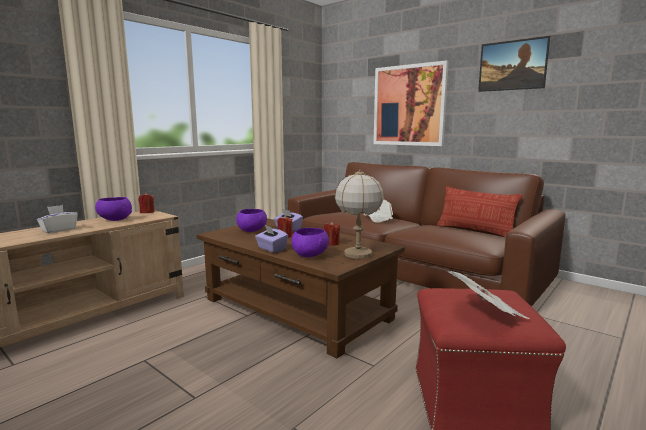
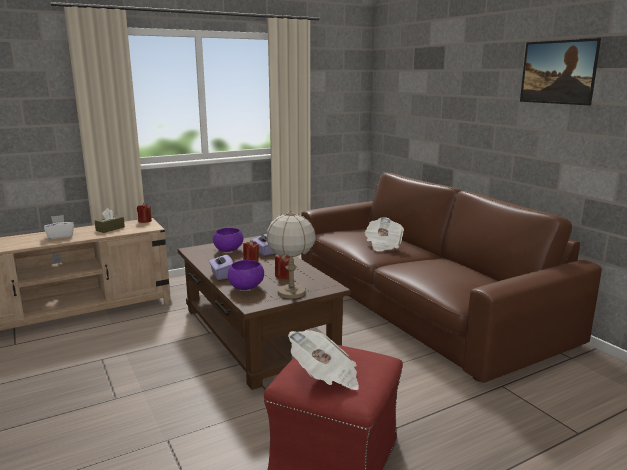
camera: 20 degrees right, 5 degrees up
purple bowl [95,197,132,221] -> brown tissue box [95,208,125,233]
picture [374,60,449,146] -> none
pillow [437,186,522,237] -> none

